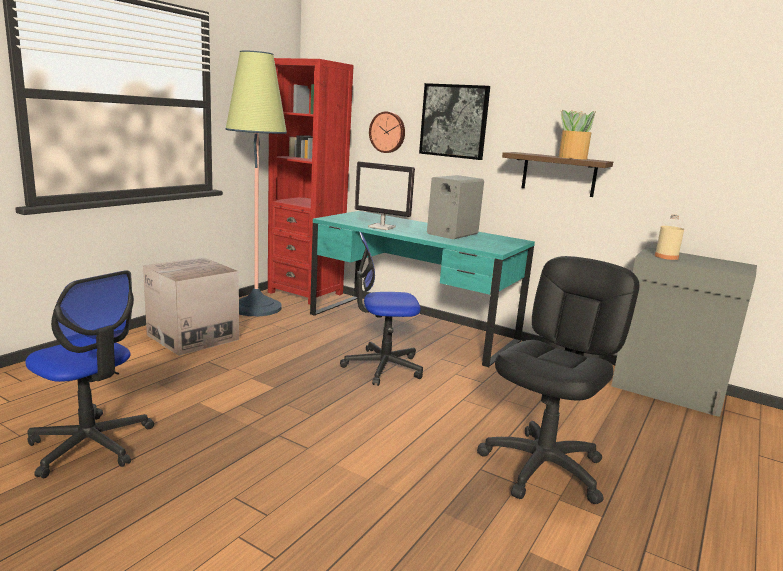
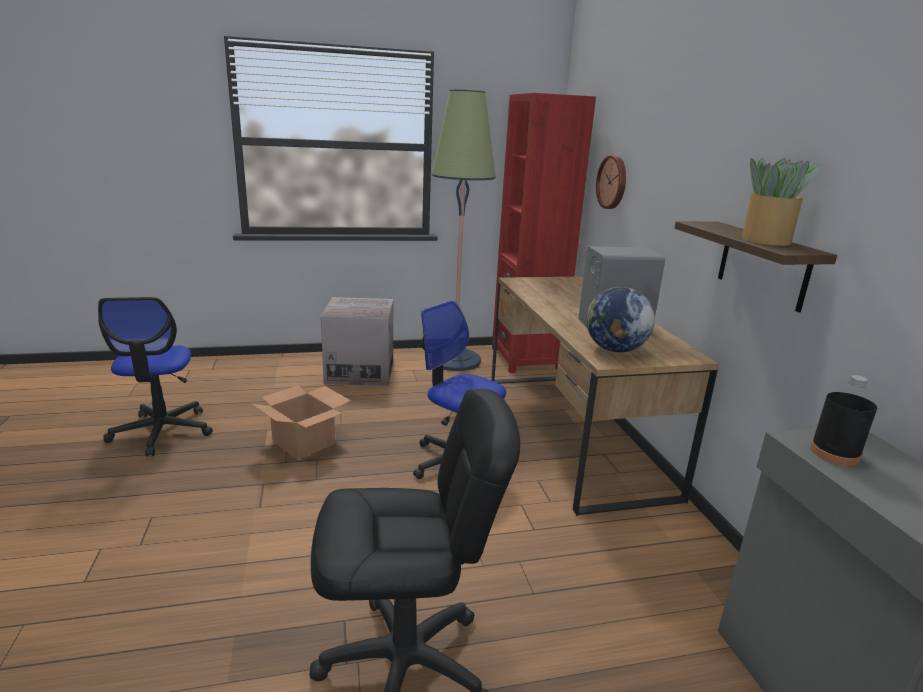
camera: 45 degrees right, 5 degrees up
turquoise desk [310,211,535,367] -> brown desk [491,277,719,516]
monitor [355,162,415,230] -> none
picture [419,83,490,160] -> none
beige bottle [655,214,684,260] -> black bottle [810,375,877,466]
none -> cardboard box [252,385,351,460]
none -> globe [586,287,655,352]

